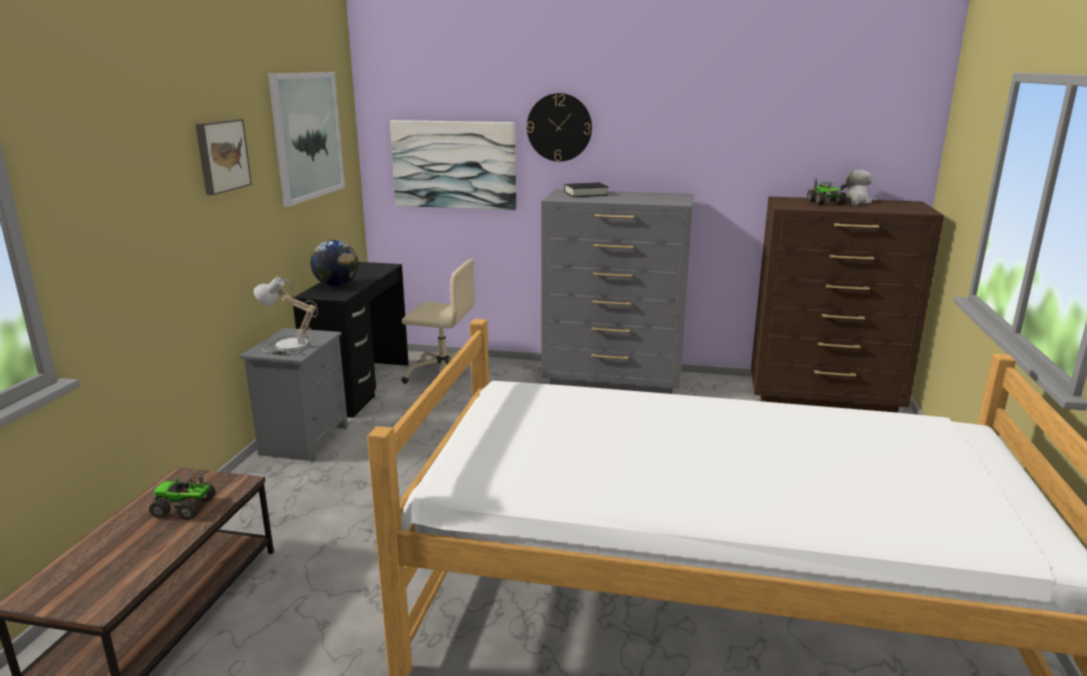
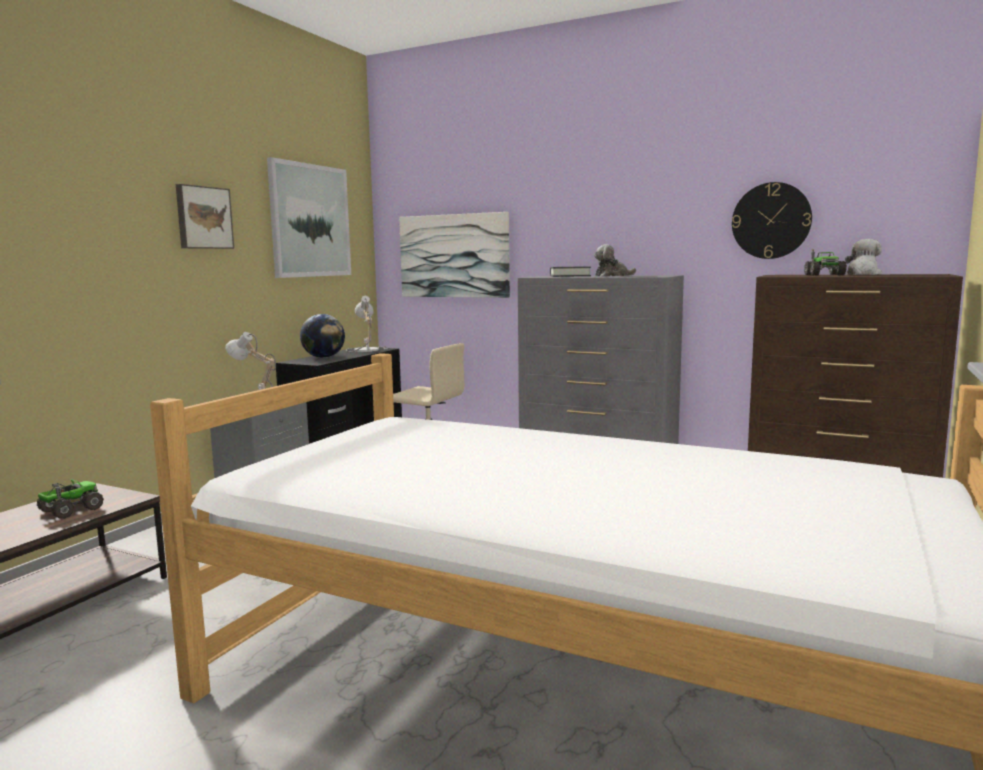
camera: 15 degrees right, 10 degrees down
toy truck [149,472,216,520] -> toy truck turned 105 degrees clockwise [37,479,104,519]
wall clock [527,93,592,162] -> wall clock moved to [732,182,812,259]
none -> table lamp [346,296,388,353]
none -> plush toy [594,245,636,277]

